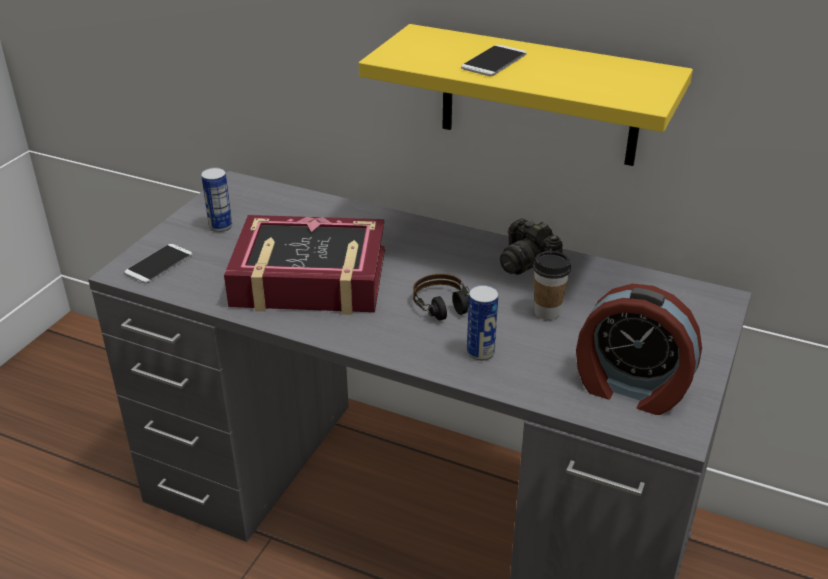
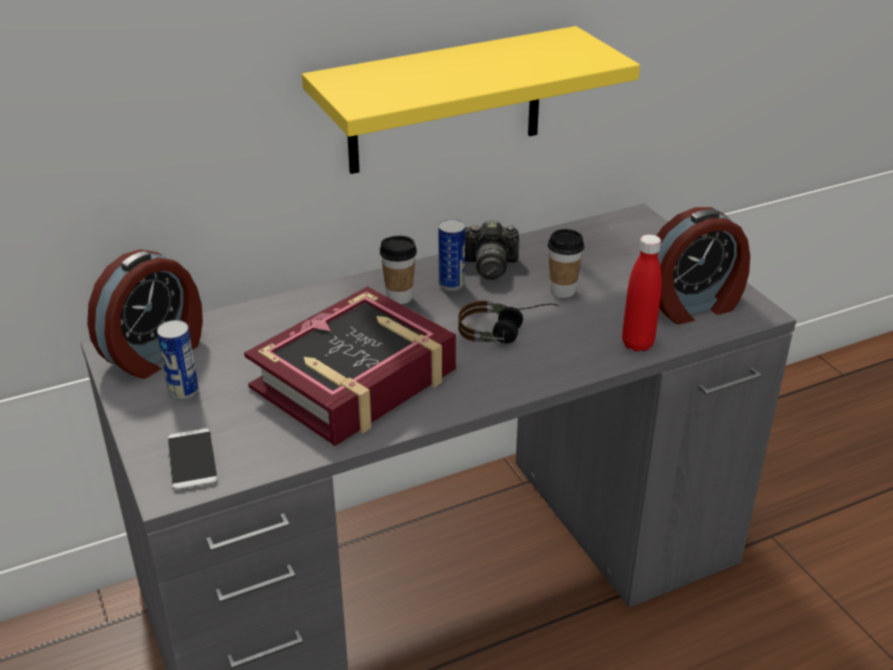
camera: 50 degrees left, 0 degrees up
phone [461,45,527,76] -> none
can [467,285,499,361] -> can moved to [439,219,465,291]
none -> alarm clock [87,249,203,379]
none -> cup [380,236,417,304]
none -> red bottle [622,235,662,352]

